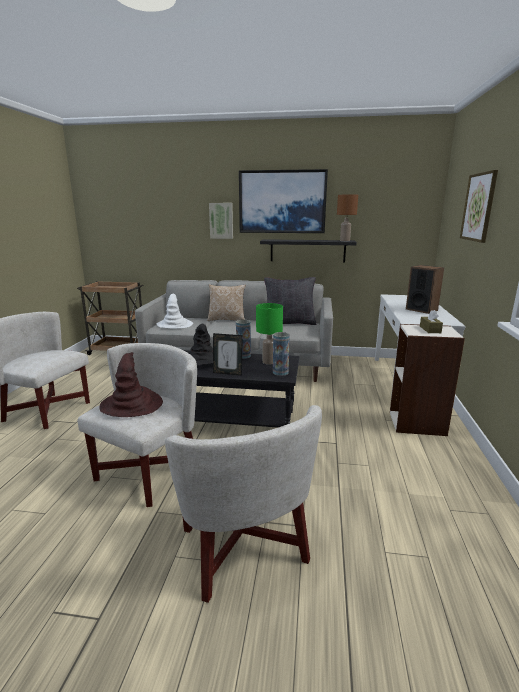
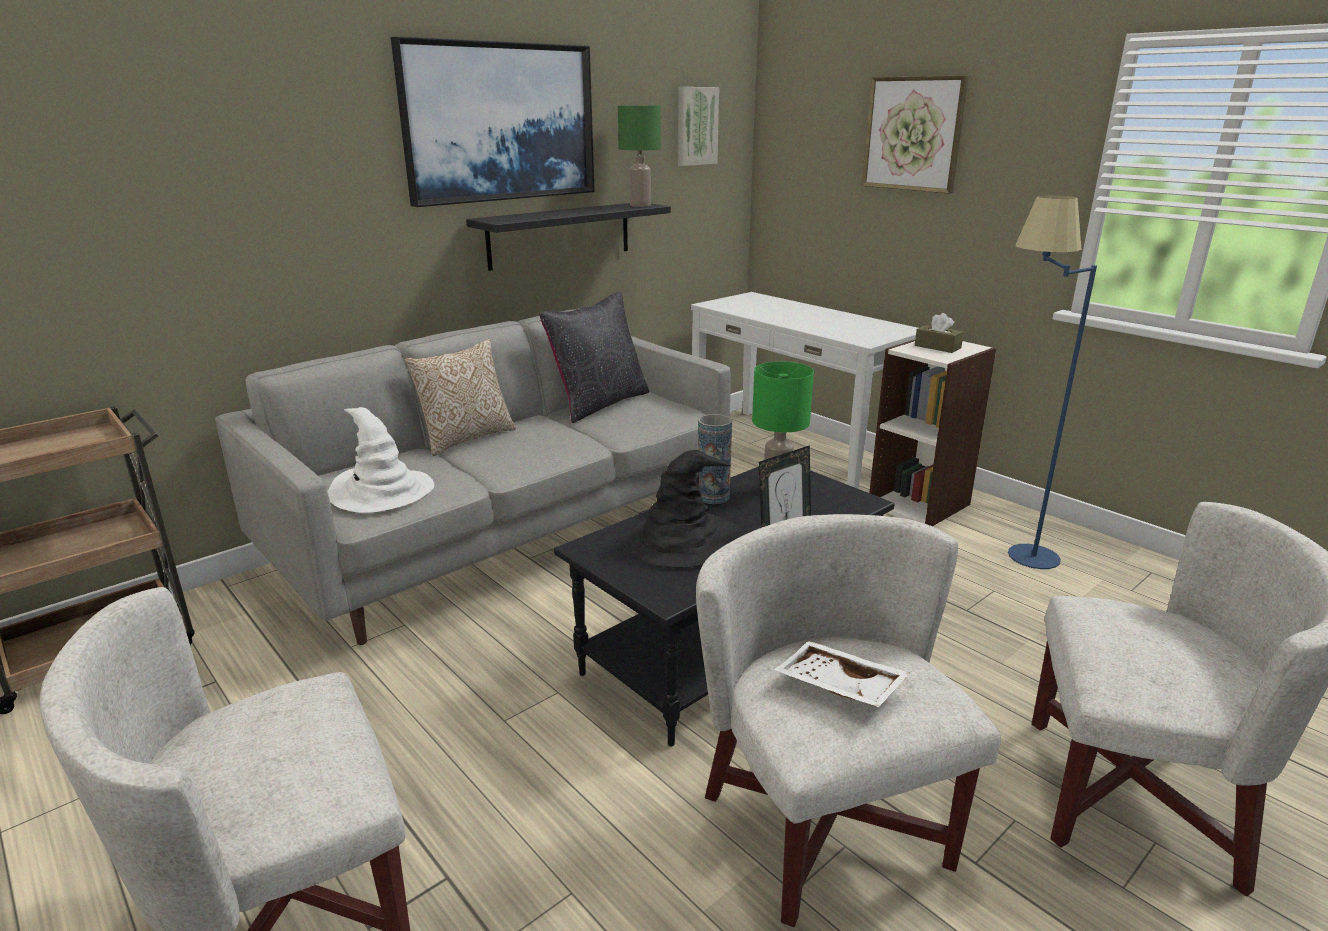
camera: 50 degrees left, 5 degrees up
brown hat [99,352,163,417] -> white tray [774,641,910,707]
picture [209,203,233,239] -> picture moved to [678,87,719,166]
vase [273,332,290,376] -> none
brown table lamp [337,194,358,241] -> green table lamp [618,105,661,207]
speaker [406,265,444,314] -> none
none -> blue floor lamp [1008,195,1097,569]

